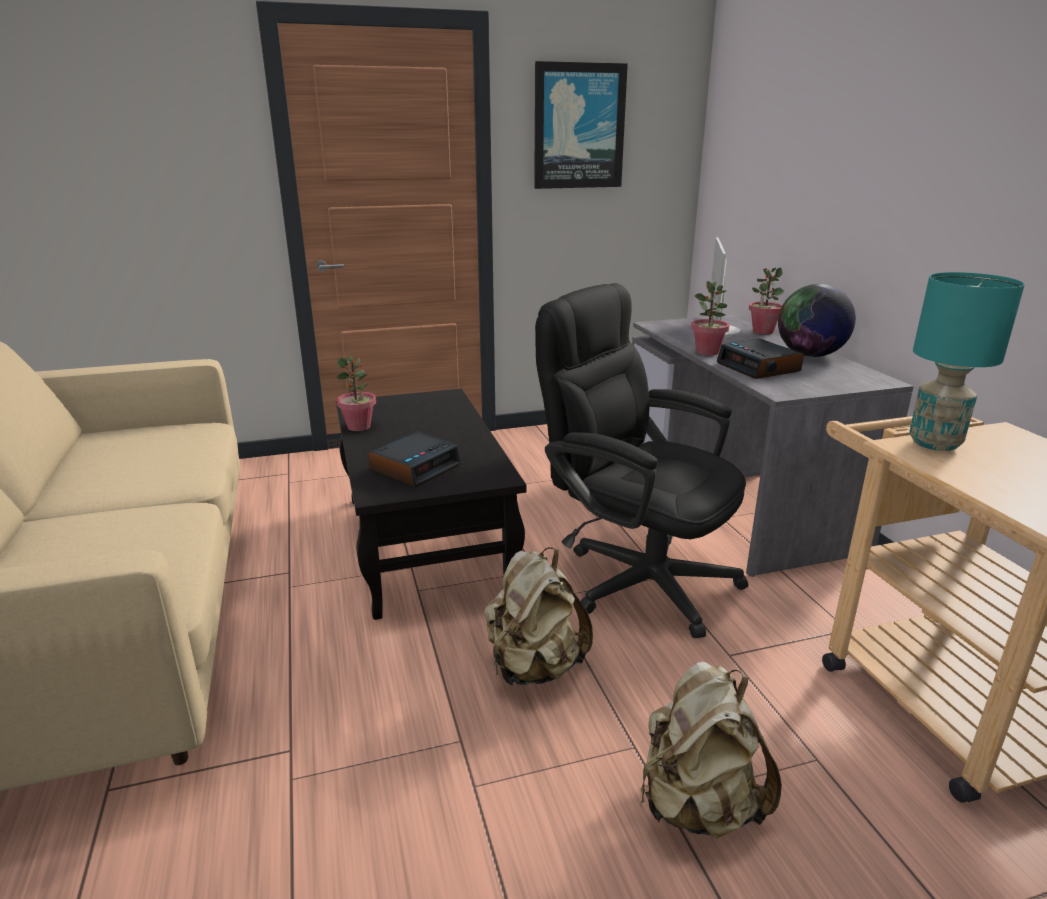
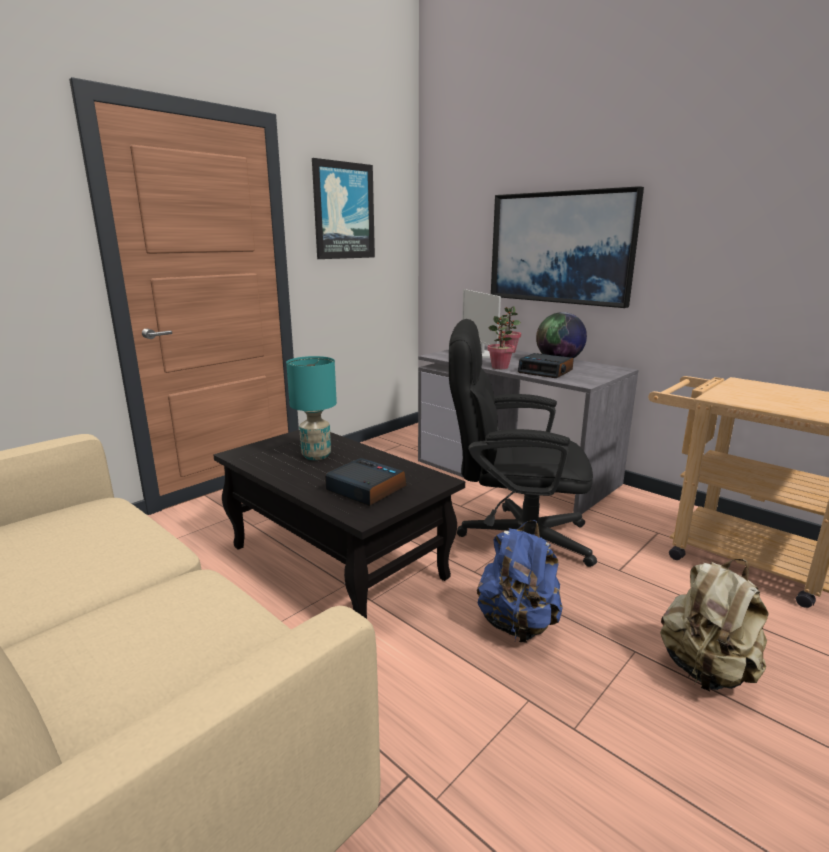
camera: 30 degrees left, 5 degrees down
potted plant [336,356,376,431] -> none
alarm clock [368,432,461,487] -> alarm clock turned 60 degrees counterclockwise [325,458,407,506]
beige backpack [484,547,593,686] -> blue backpack [477,520,563,643]
turquoise table lamp [910,272,1025,451] -> turquoise table lamp moved to [286,356,337,460]
none -> picture [491,186,644,308]

